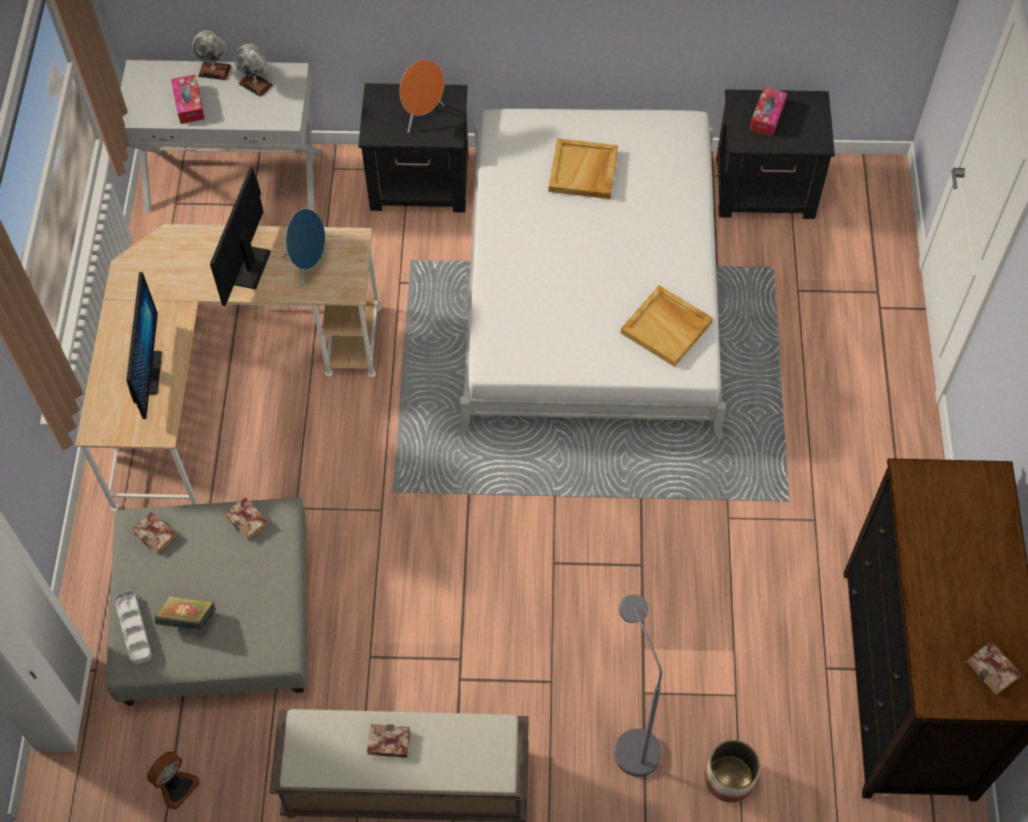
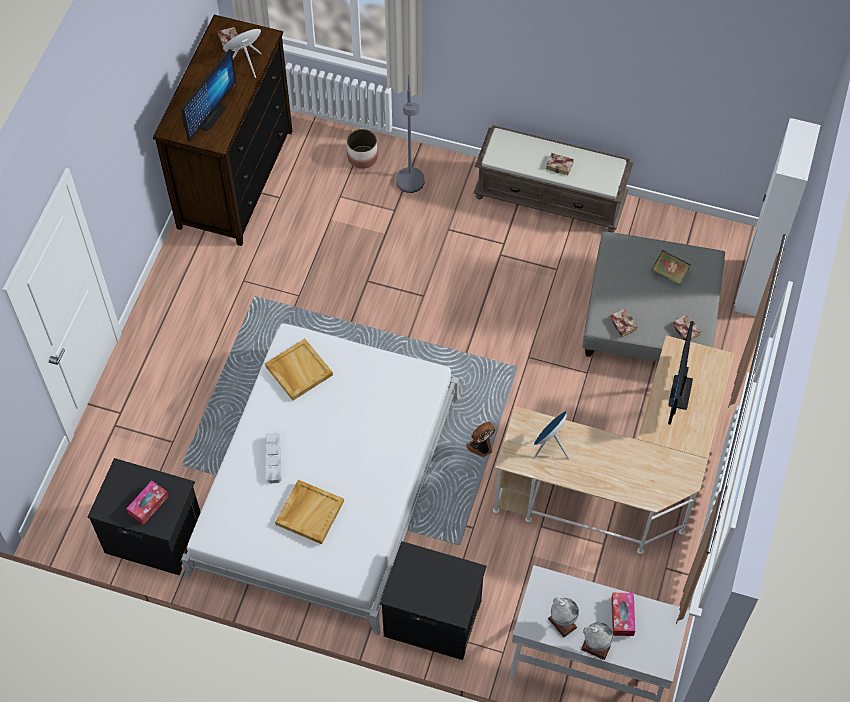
camera: 165 degrees left, 0 degrees up
grey tray [114,591,152,664] -> grey tray moved to [265,433,282,483]
fan [147,751,200,810] -> fan moved to [466,422,495,457]
monitor [210,167,271,306] -> monitor moved to [181,49,237,141]
orange speaker [399,59,444,133] -> orange speaker moved to [223,29,262,78]

